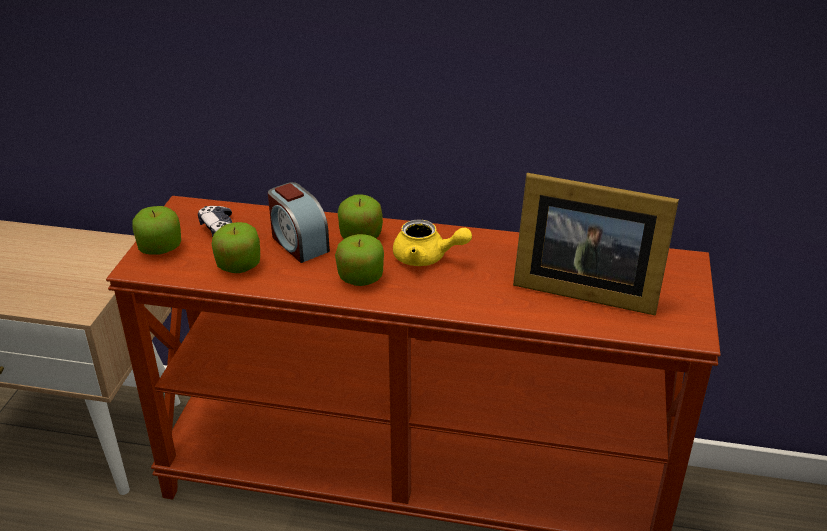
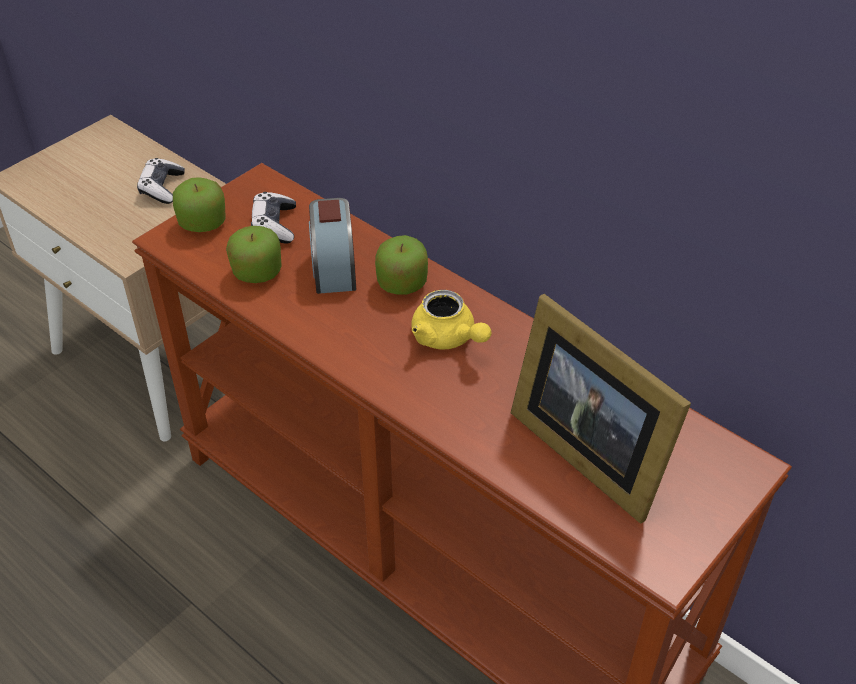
camera: 30 degrees right, 10 degrees up
apple [335,234,384,286] -> none
none -> game controller [137,158,185,204]

